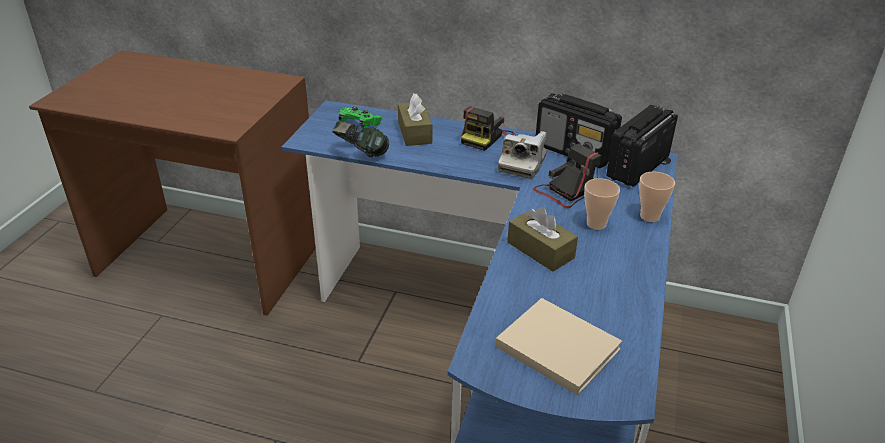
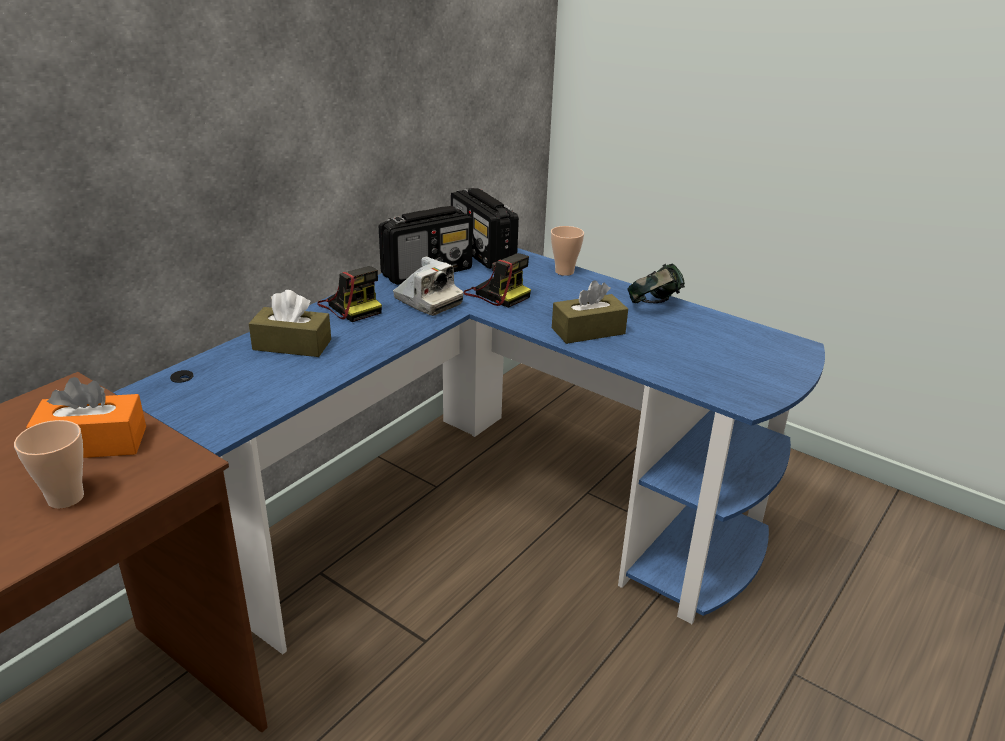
camera: 70 degrees left, 5 degrees down
headphones [332,121,389,157] -> headphones moved to [627,264,685,303]
green game controller [339,107,382,129] -> none
beige book [495,298,622,396] -> none
camera [533,143,601,208] -> camera turned 150 degrees clockwise [463,253,531,308]
cup [584,178,620,230] -> cup moved to [14,420,84,508]
none -> orange tissue box [26,377,146,458]

